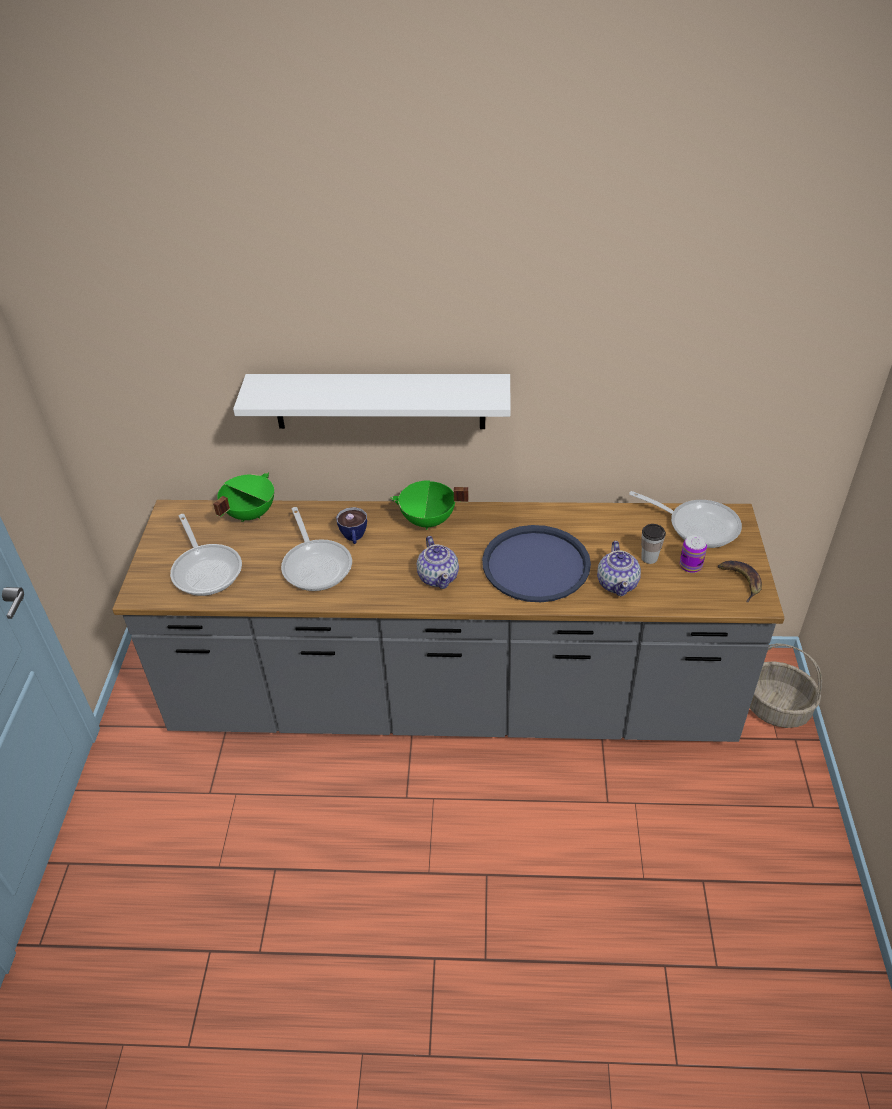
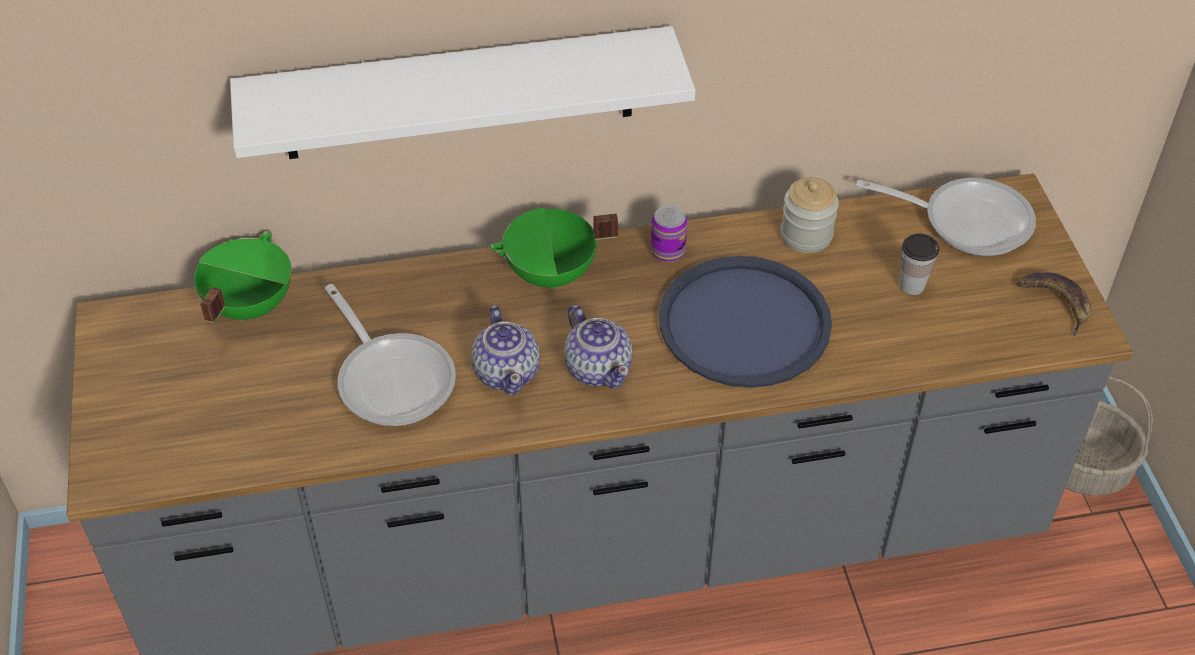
camera: 15 degrees left, 5 degrees up
frying pan [170,514,242,596] -> none
cup [336,507,367,544] -> none
teapot [597,541,641,596] -> teapot moved to [471,305,540,395]
can [680,535,707,573] -> can moved to [651,205,687,262]
none -> jar [781,177,839,253]

